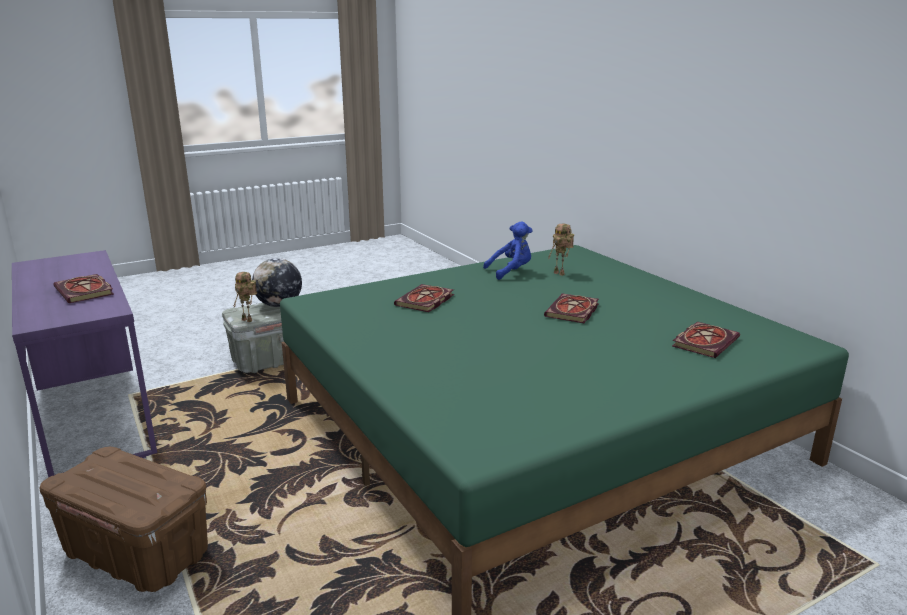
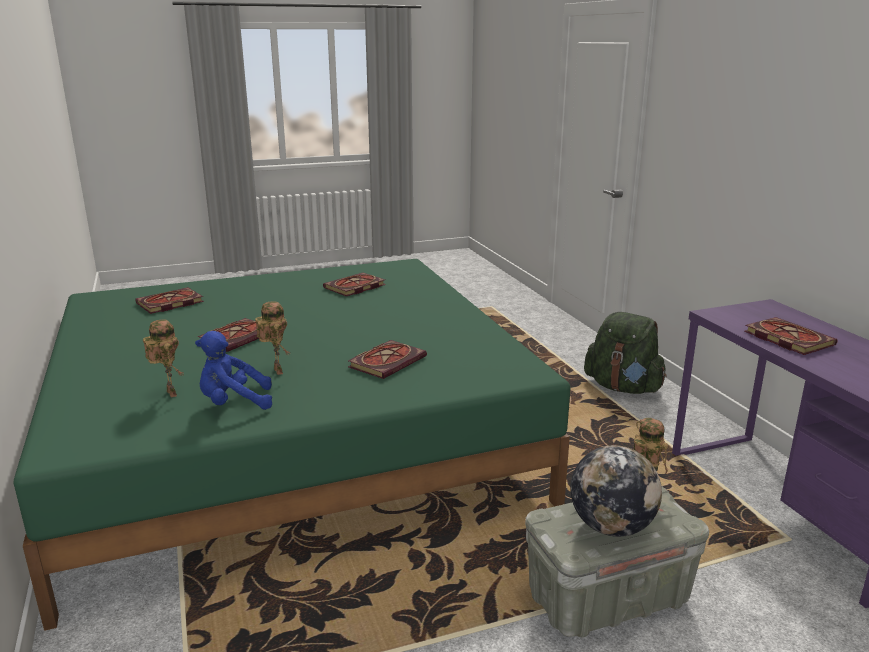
camera: 170 degrees left, 0 degrees up
brown storage box [39,447,208,592] -> green backpack [584,312,667,394]
none -> toy robot [255,301,290,375]
none -> book [323,273,386,296]

